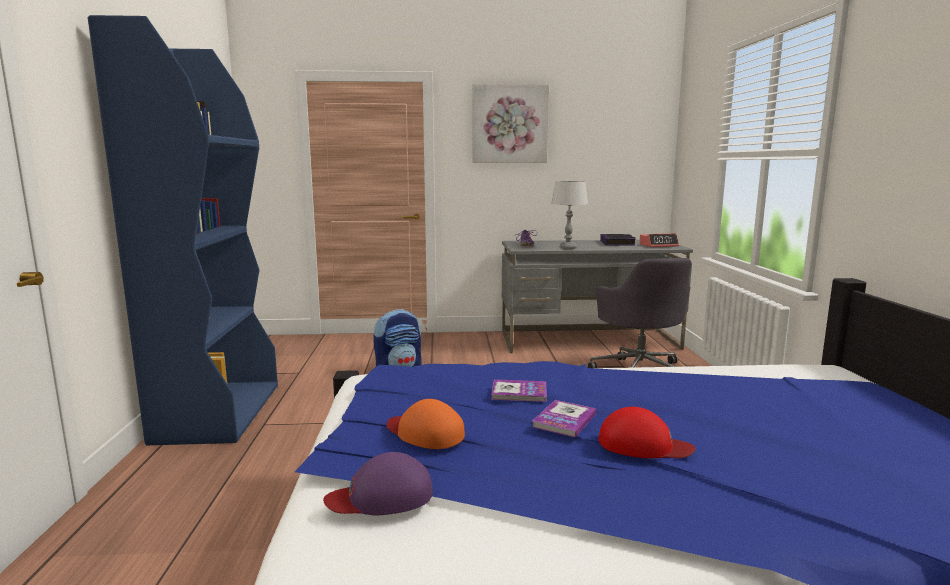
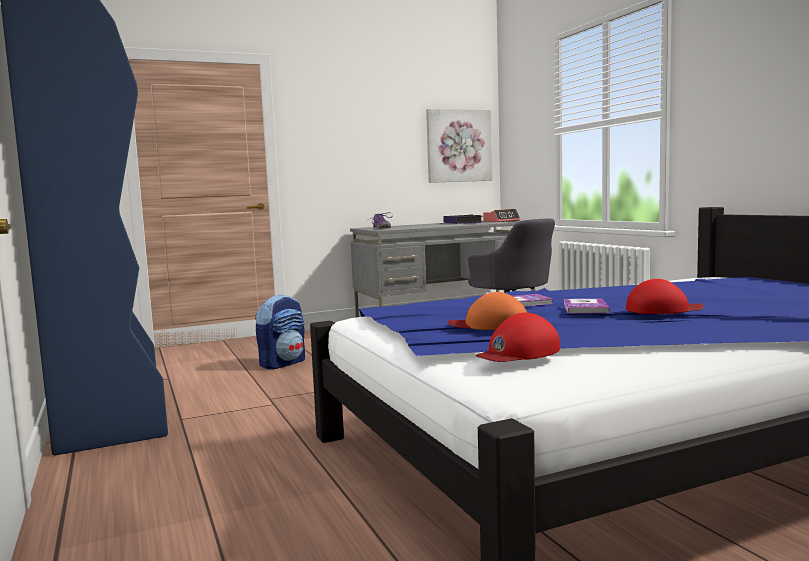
camera: 20 degrees left, 5 degrees down
purple cap [323,452,433,515] -> red cap [476,312,560,362]
picture [473,84,549,163] -> picture moved to [426,109,492,183]
grey table lamp [551,181,588,249] -> none

